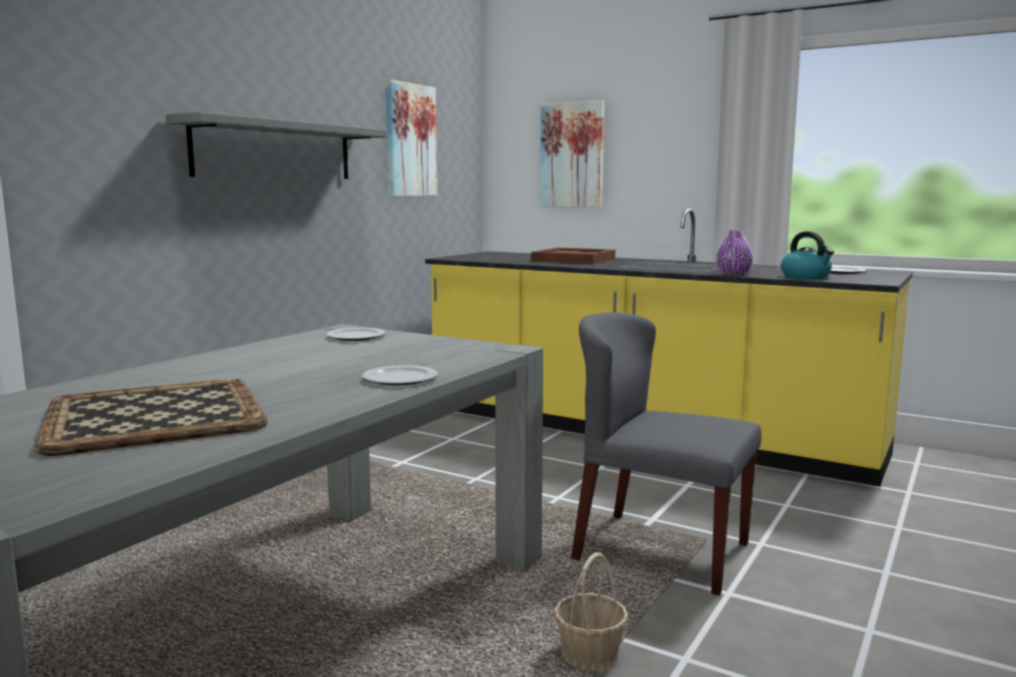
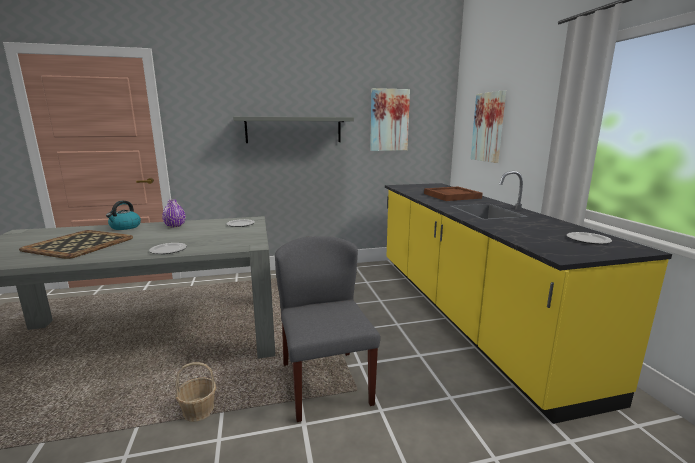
camera: 45 degrees right, 5 degrees up
purple vase [716,230,753,275] -> purple vase moved to [162,199,186,228]
kettle [781,231,834,279] -> kettle moved to [106,201,141,230]

